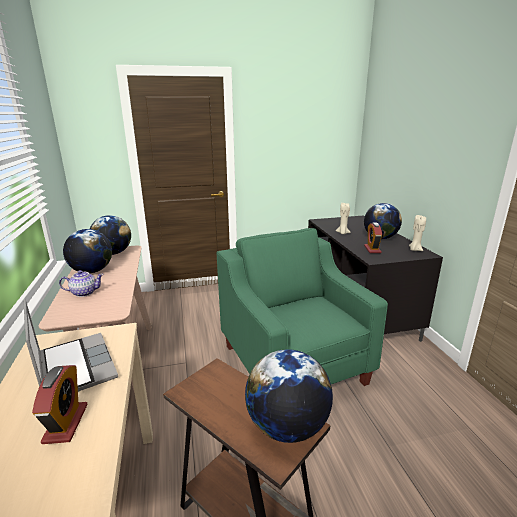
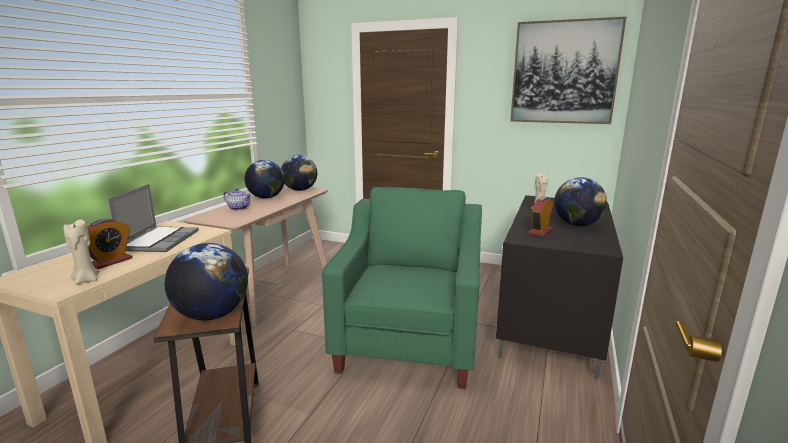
camera: 35 degrees right, 5 degrees down
beige candle [409,215,426,251] -> beige candle moved to [64,220,100,285]
none -> picture [510,17,626,124]

